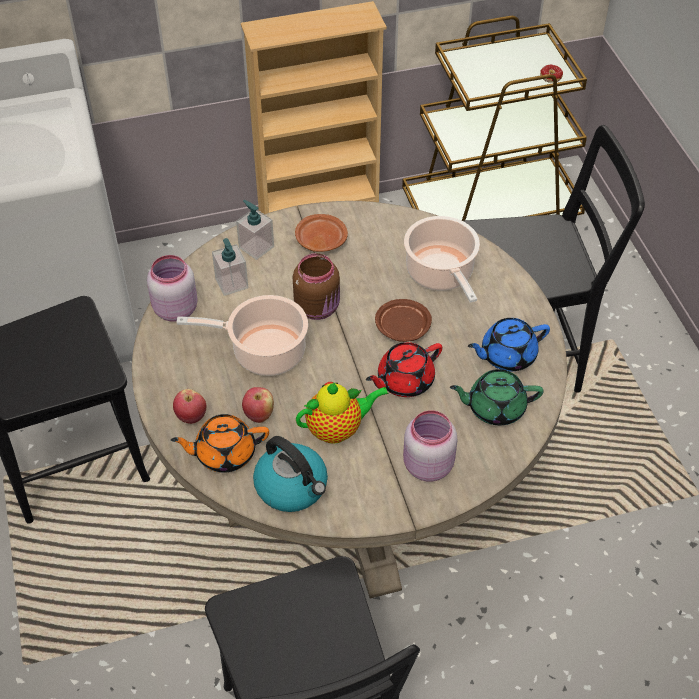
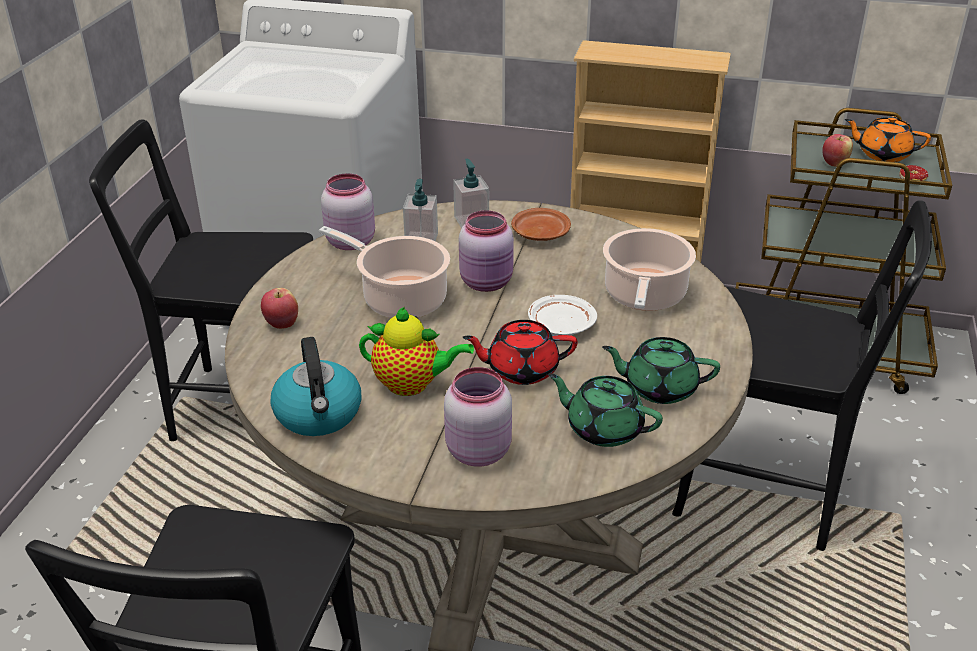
camera: 30 degrees right, 15 degrees down
orange teapot [171,414,269,473] -> orange teapot moved to [845,116,931,162]
apple [242,387,274,423] -> apple moved to [822,134,853,167]
brown jar [293,253,340,320] -> pink jar [459,210,514,292]
brown plate [375,299,432,342] -> white plate [528,295,597,335]
blue teapot [468,318,550,371] -> green teapot [602,337,720,404]

